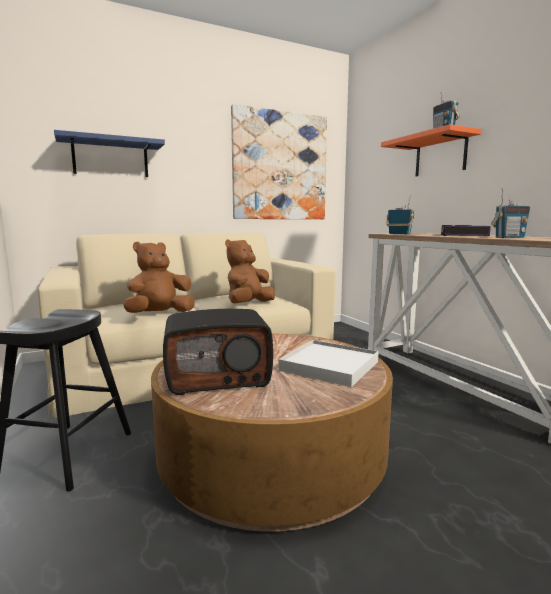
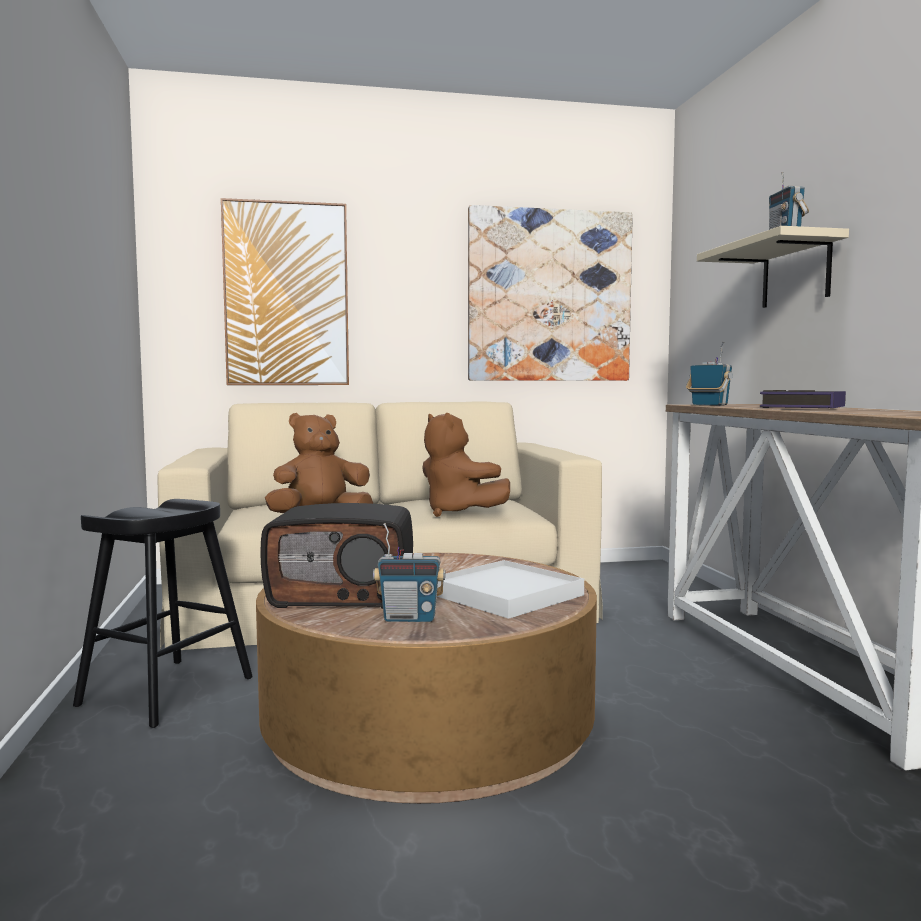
camera: 15 degrees right, 5 degrees down
blue shelf [54,130,165,177] -> picture [221,198,349,385]
brown plush toy [225,239,275,304] -> brown plush toy turned 90 degrees counterclockwise [422,413,510,517]
orange shelf [381,124,481,176] -> beige shelf [697,226,849,308]
radio [491,188,530,238] -> radio moved to [373,523,445,622]

